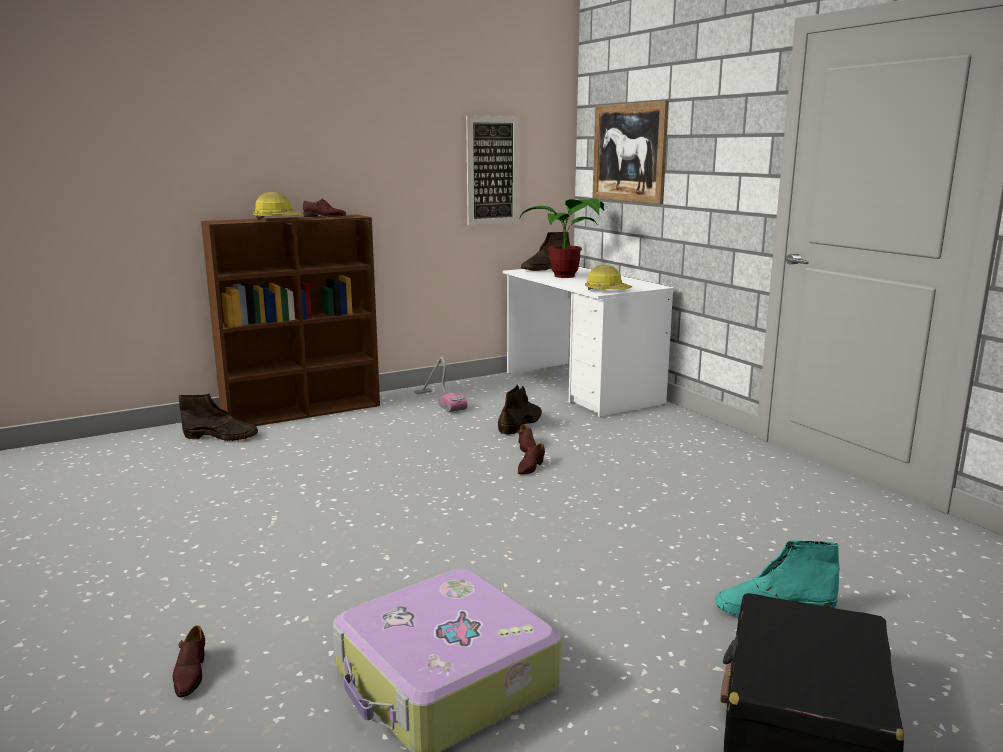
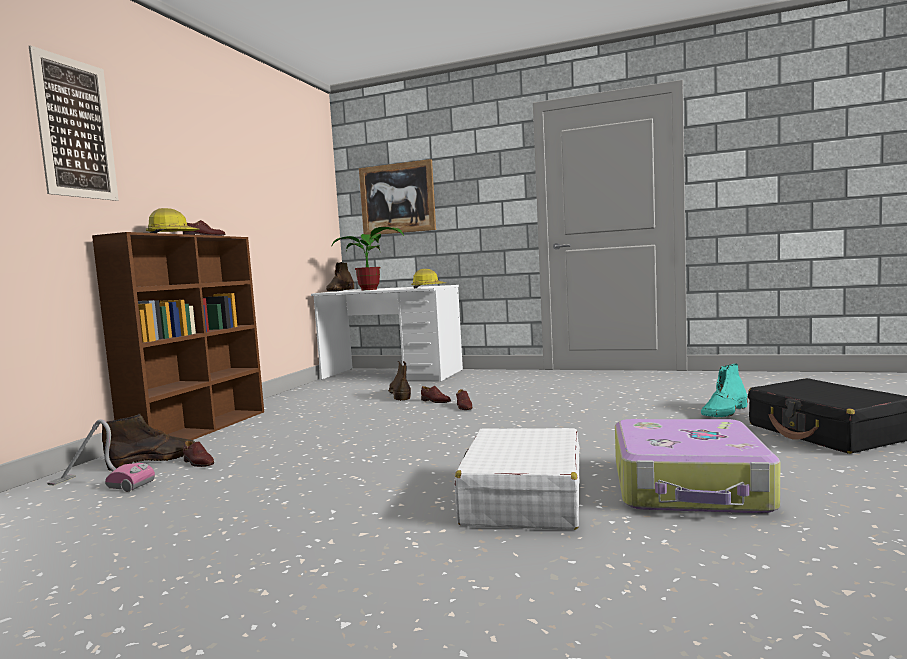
camera: 40 degrees left, 10 degrees down
brown shoe [173,625,205,697] -> brown shoe moved to [183,441,214,467]
vacuum cleaner [414,357,468,413] -> vacuum cleaner moved to [47,419,155,492]
picture [466,116,519,225] -> picture moved to [29,45,119,201]
none -> white suitcase [455,428,580,530]

